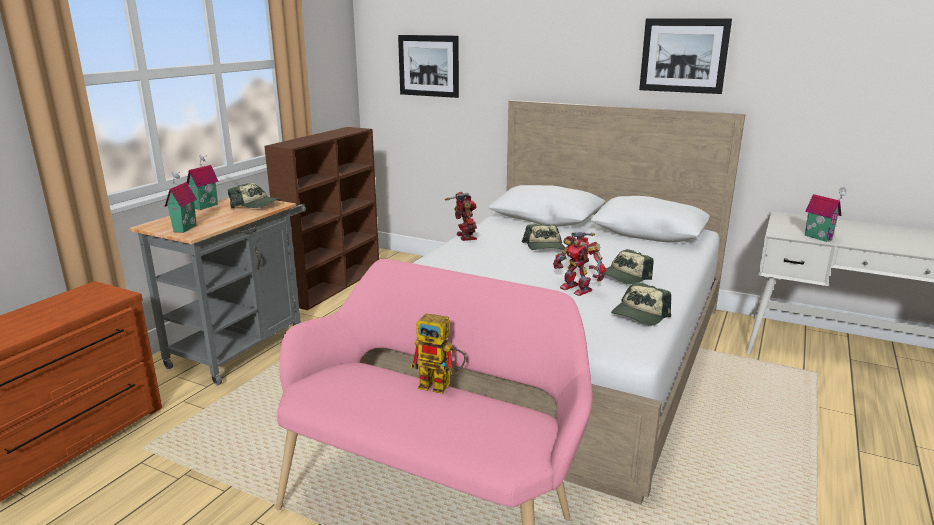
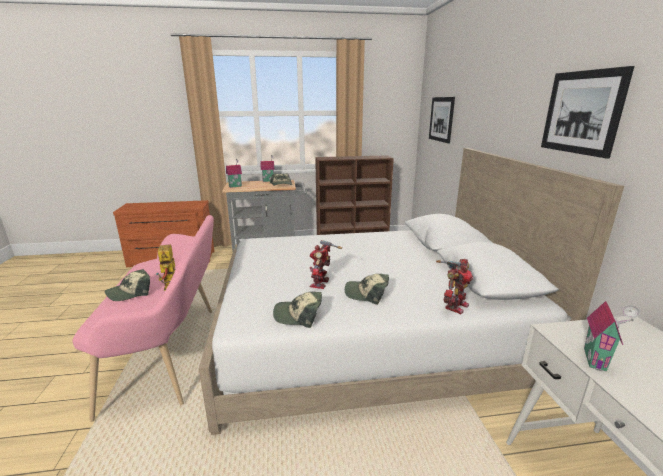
camera: 55 degrees right, 0 degrees up
toy robot [445,192,477,241] -> toy robot moved to [436,259,473,314]
cap [522,224,565,250] -> cap moved to [105,269,150,301]

